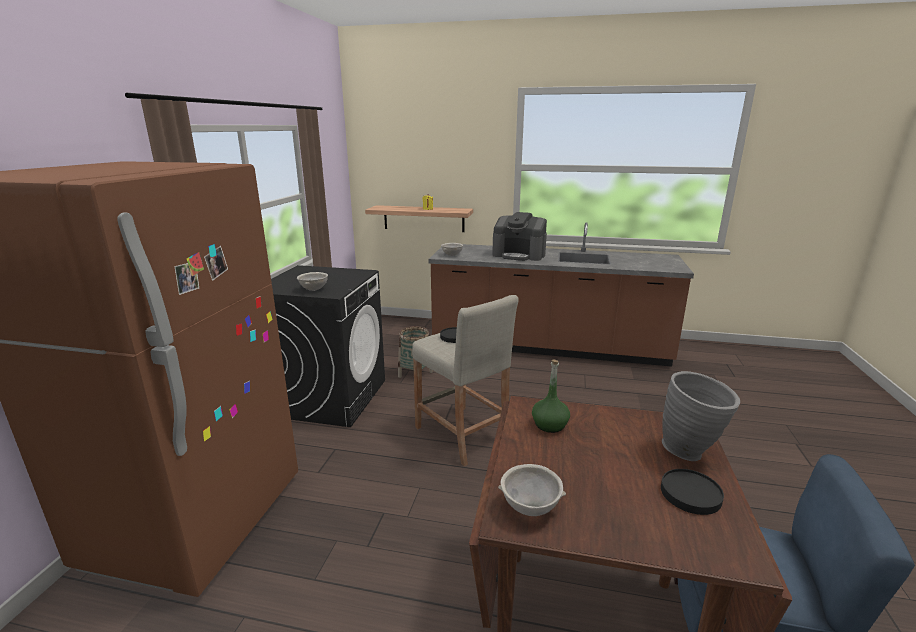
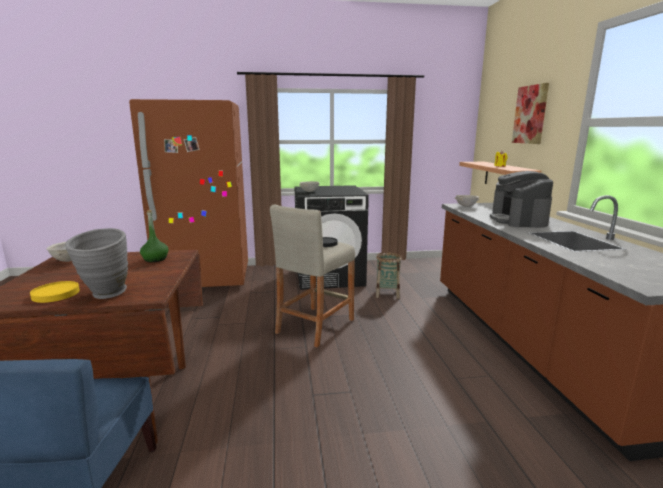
camera: 70 degrees right, 5 degrees down
black plate [661,469,724,515] -> yellow plate [30,281,80,303]
none -> picture [512,83,549,144]

